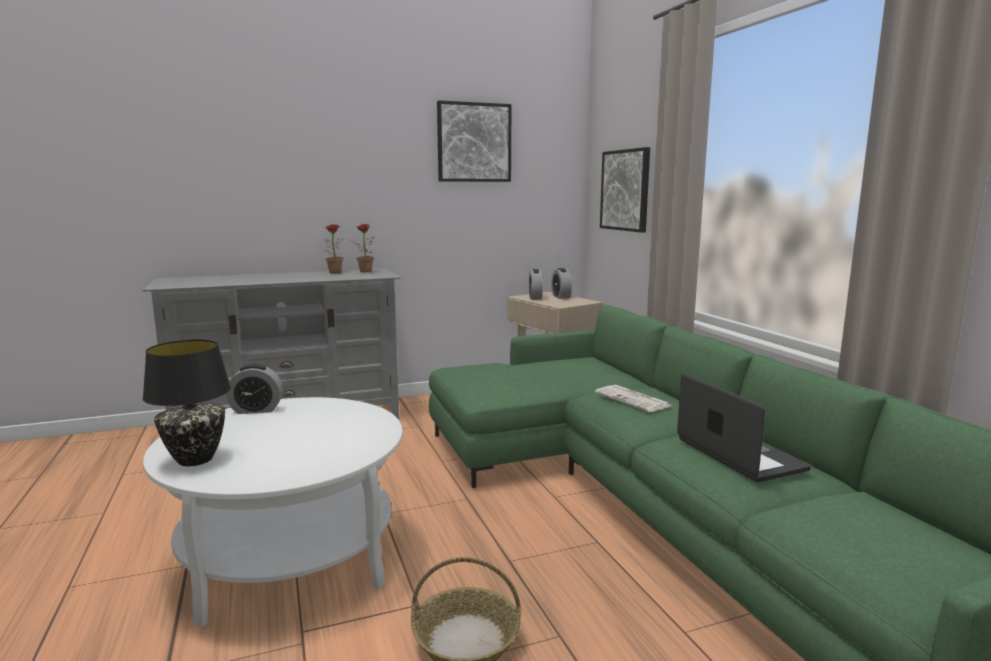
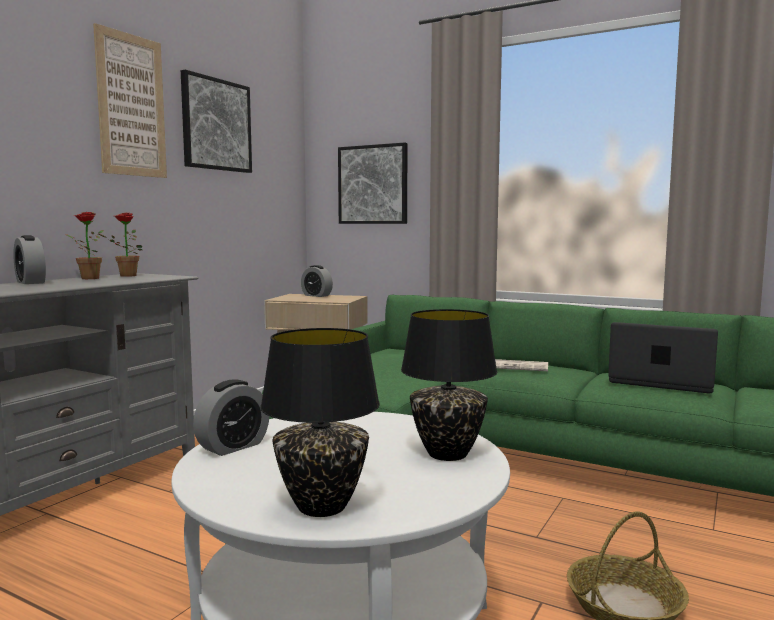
camera: 40 degrees left, 5 degrees down
alarm clock [529,269,543,300] -> alarm clock moved to [13,235,46,284]
none -> picture [93,23,167,178]
none -> black table lamp [401,309,498,461]

